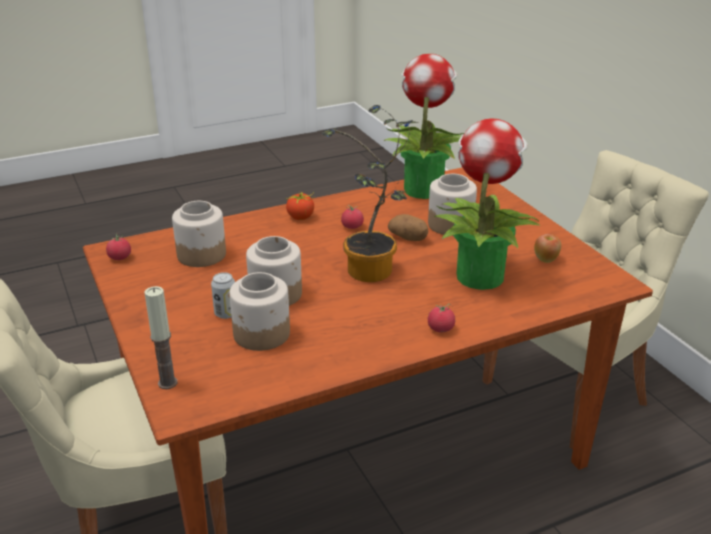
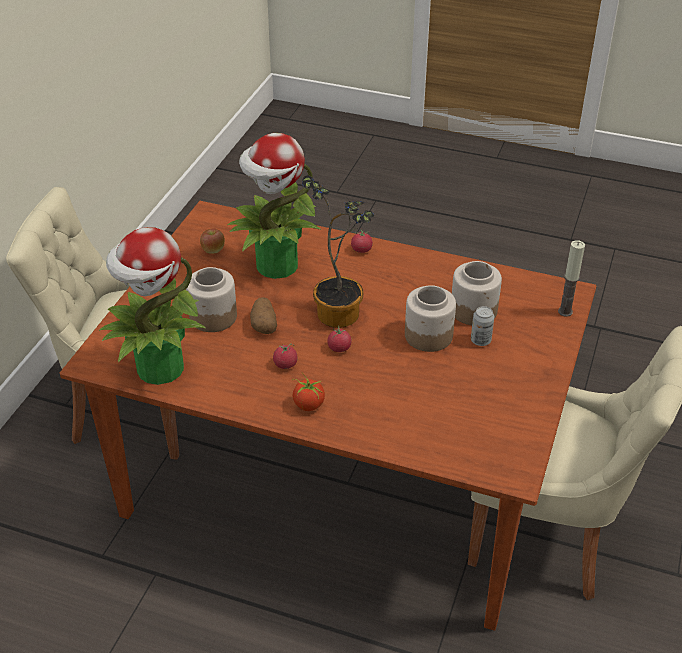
camera: 135 degrees left, 10 degrees up
tomato [106,234,131,260] -> tomato moved to [327,326,352,352]
jar [172,201,226,267] -> none

